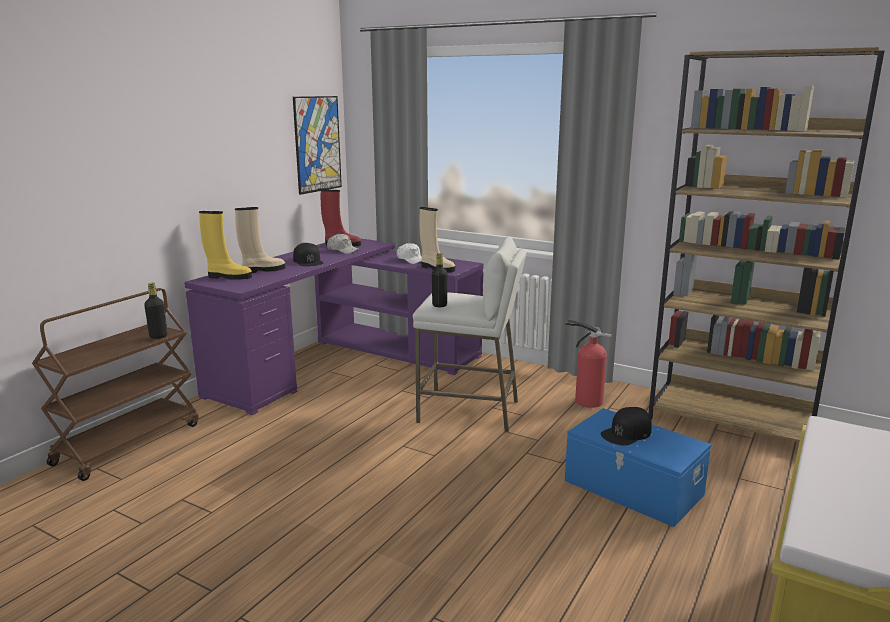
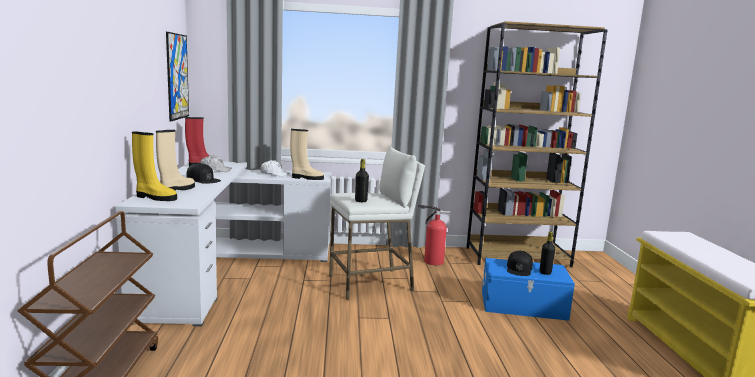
camera: 35 degrees left, 5 degrees down
black bottle [144,283,167,339] -> black bottle moved to [540,232,555,275]
purple desk [184,238,483,415] -> white desk [116,161,331,326]
yellow boot [199,211,252,280] -> yellow boot turned 45 degrees clockwise [132,131,177,201]

